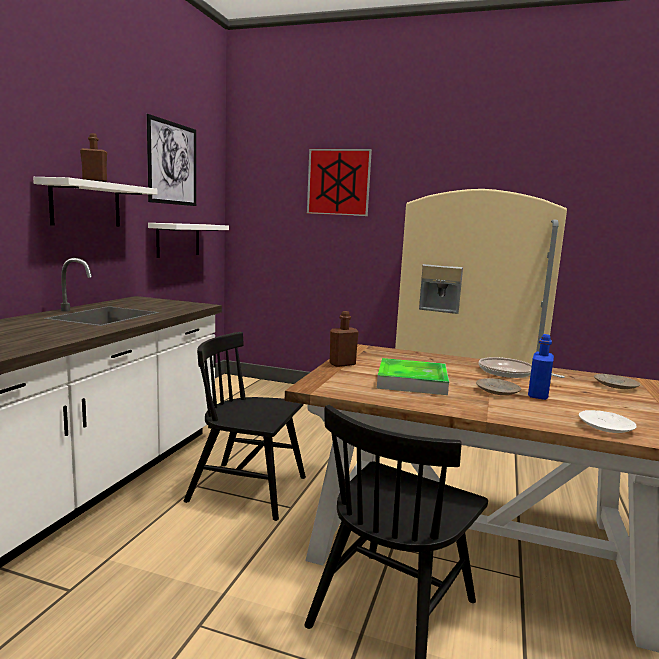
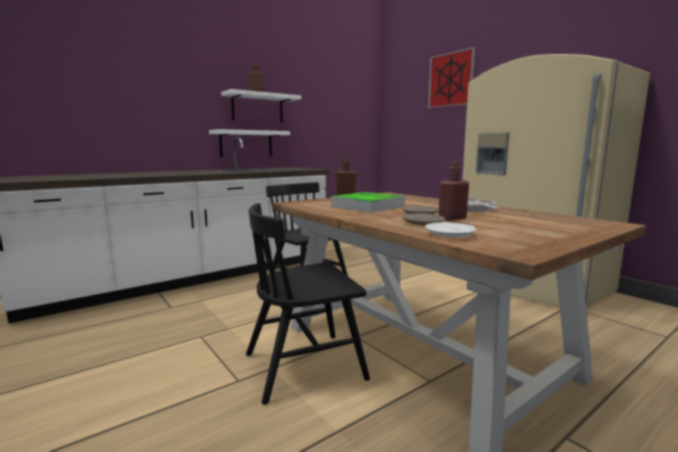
camera: 35 degrees right, 0 degrees up
picture [147,114,196,206] -> none
white shelf [148,223,229,258] -> white shelf moved to [209,129,290,157]
blue bottle [528,334,554,400] -> red bottle [438,162,469,221]
beige plate [594,374,640,389] -> beige plate moved to [402,213,445,226]

